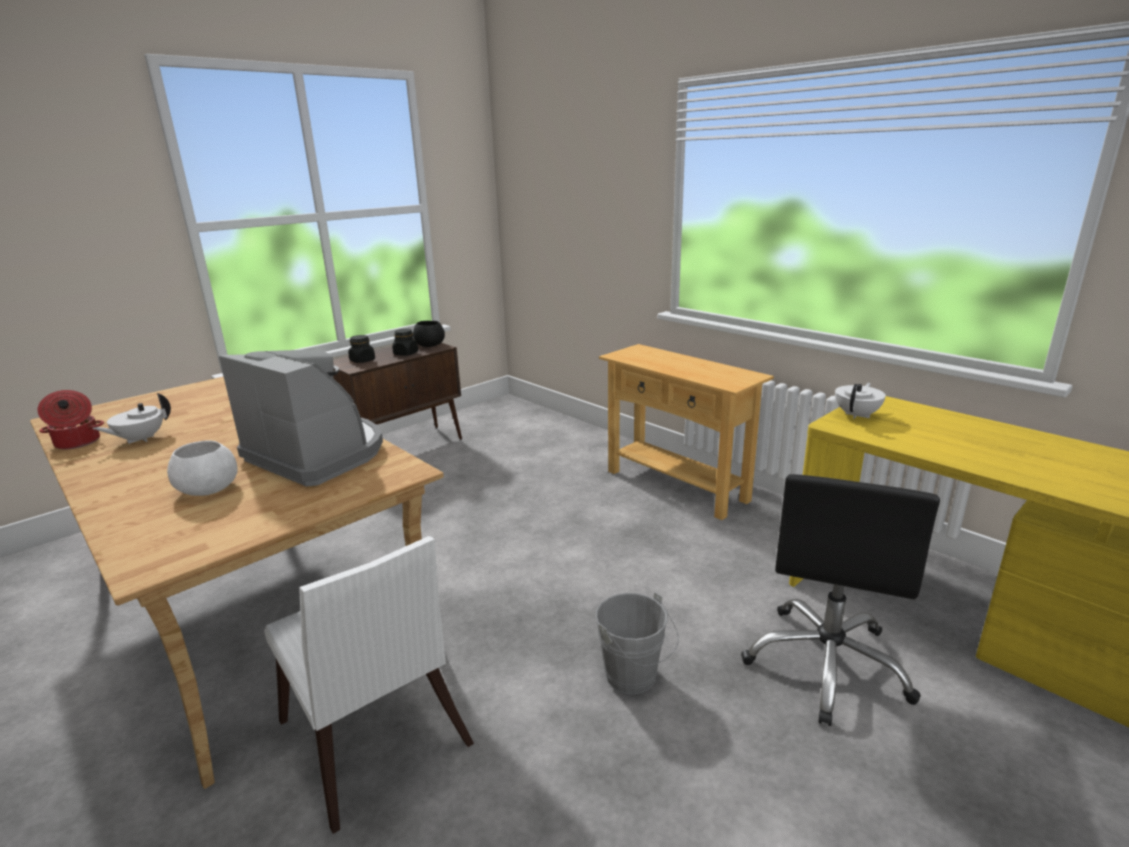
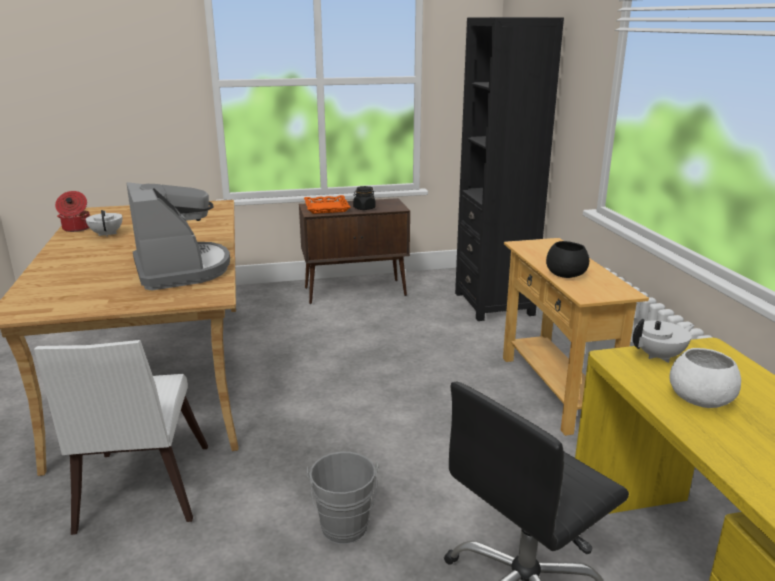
camera: 30 degrees right, 0 degrees up
white teapot [92,393,171,444] -> white teapot turned 90 degrees clockwise [86,210,122,236]
white bowl [167,440,238,496] -> white bowl moved to [670,348,741,408]
black jar [348,335,375,363] -> orange tray [304,195,350,214]
black bowl [413,321,445,347] -> black bowl moved to [546,241,589,278]
none -> black bookcase [455,17,564,321]

